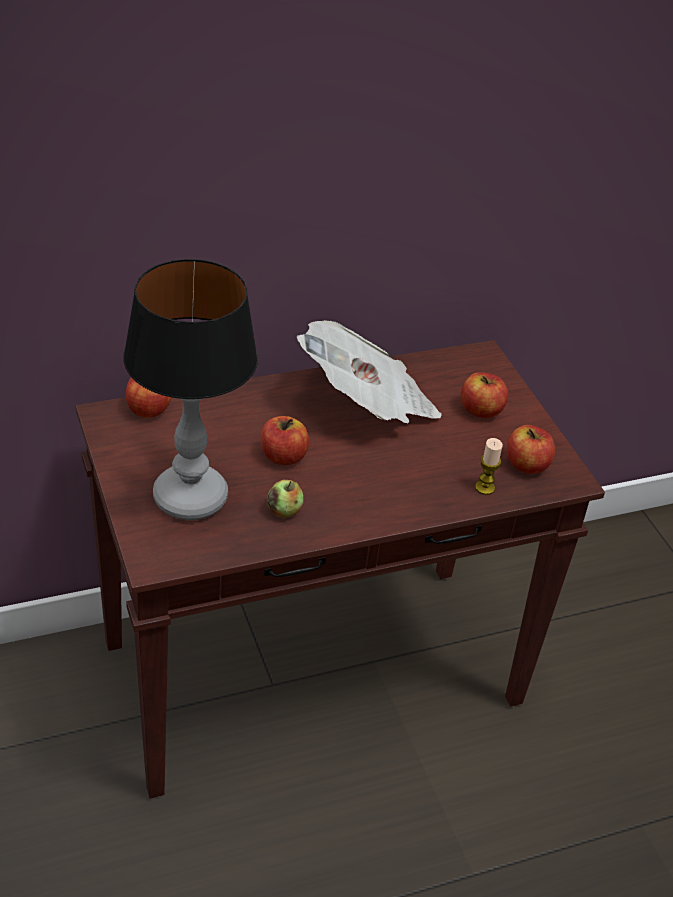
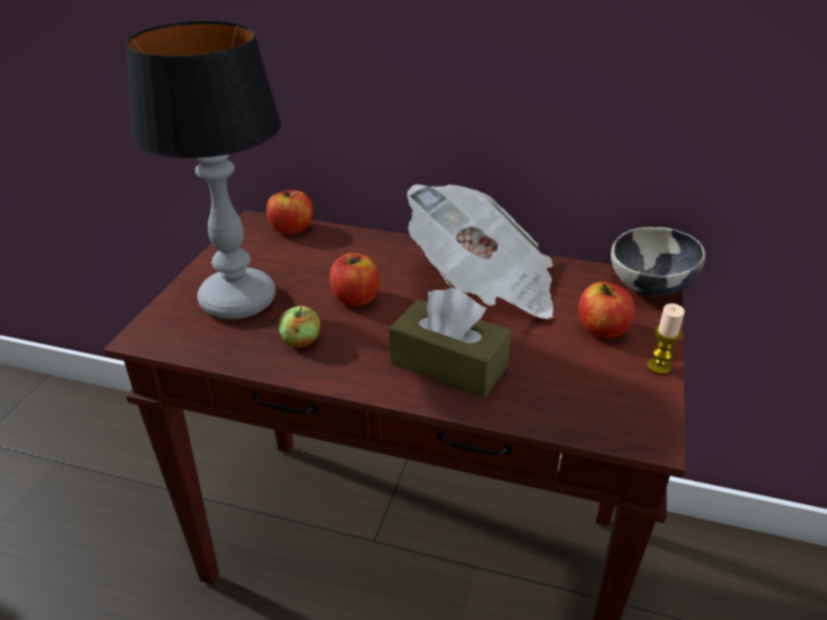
camera: 40 degrees right, 5 degrees down
candle [475,438,503,495] -> candle moved to [647,303,685,374]
apple [507,425,555,474] -> none
none -> brown tissue box [389,288,512,398]
none -> bowl [611,227,706,296]

